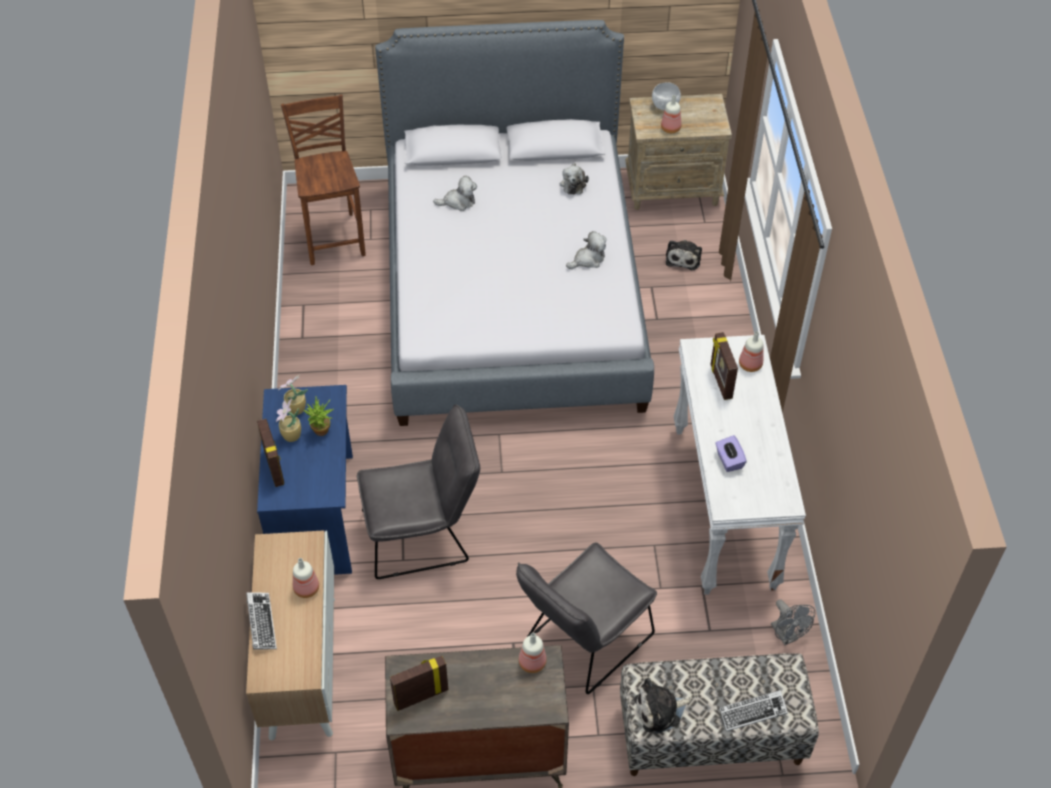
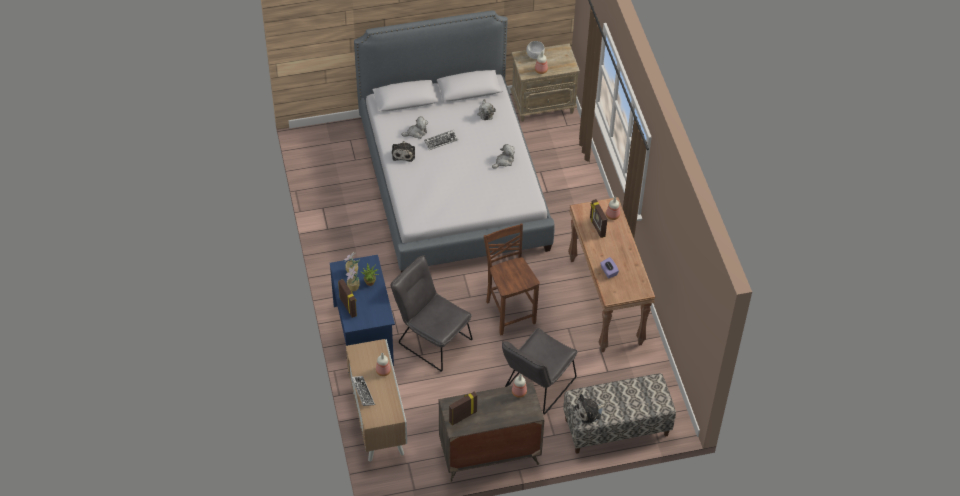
camera: 10 degrees left, 0 degrees up
brown chair [281,95,366,265] -> brown chair moved to [484,223,540,335]
grey chair [357,404,480,579] -> grey chair turned 120 degrees counterclockwise [391,256,473,371]
plush toy [666,240,702,270] -> plush toy moved to [392,141,415,162]
white console table [674,335,806,595] -> brown console table [568,197,655,352]
keyboard [719,690,788,731] -> keyboard moved to [424,130,458,150]
grey fan [771,599,815,645] -> none

